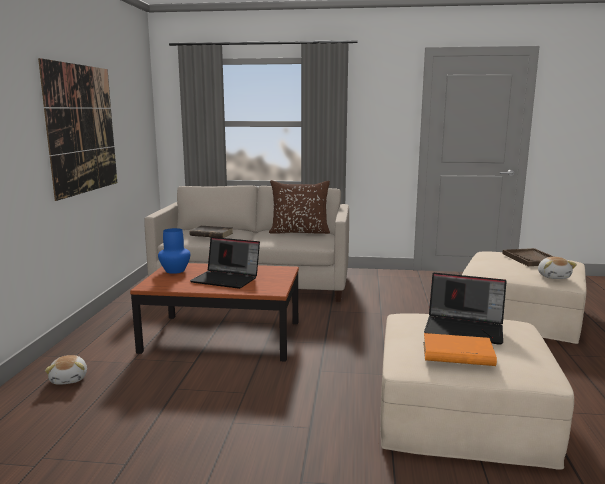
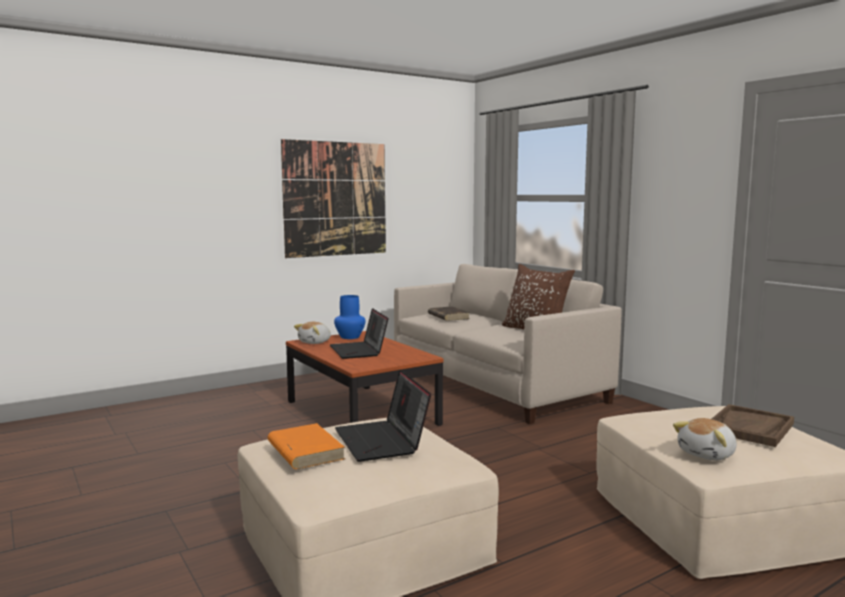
camera: 50 degrees right, 5 degrees down
plush toy [45,355,87,385] -> plush toy moved to [294,322,331,344]

